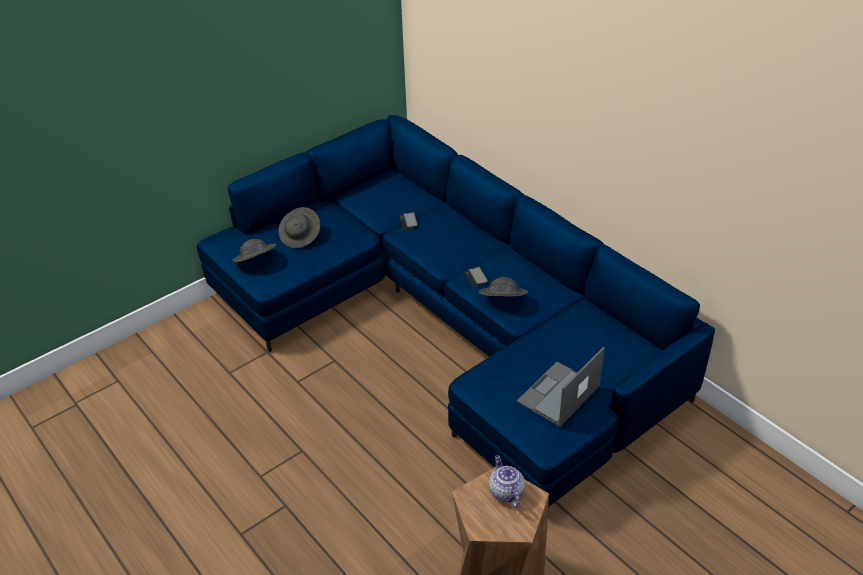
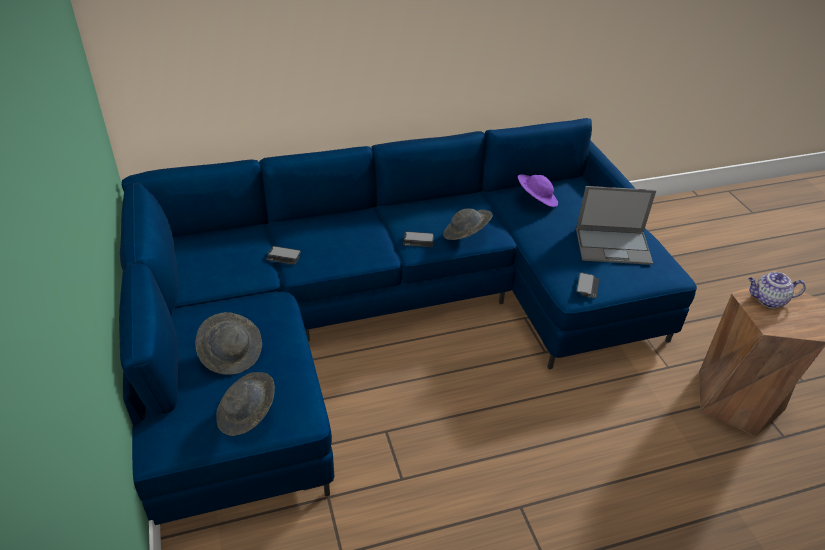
camera: 70 degrees left, 0 degrees up
laptop [517,347,605,427] -> laptop turned 60 degrees counterclockwise [576,186,656,265]
none -> purple hat [518,174,558,207]
none -> phone [576,273,599,298]

